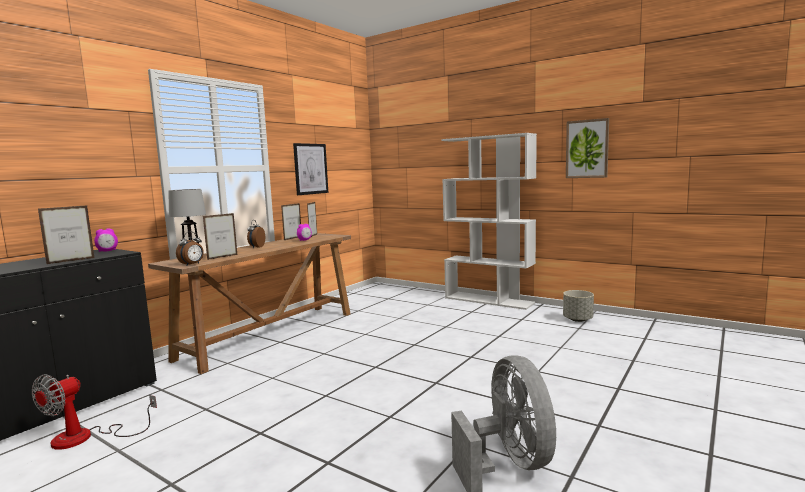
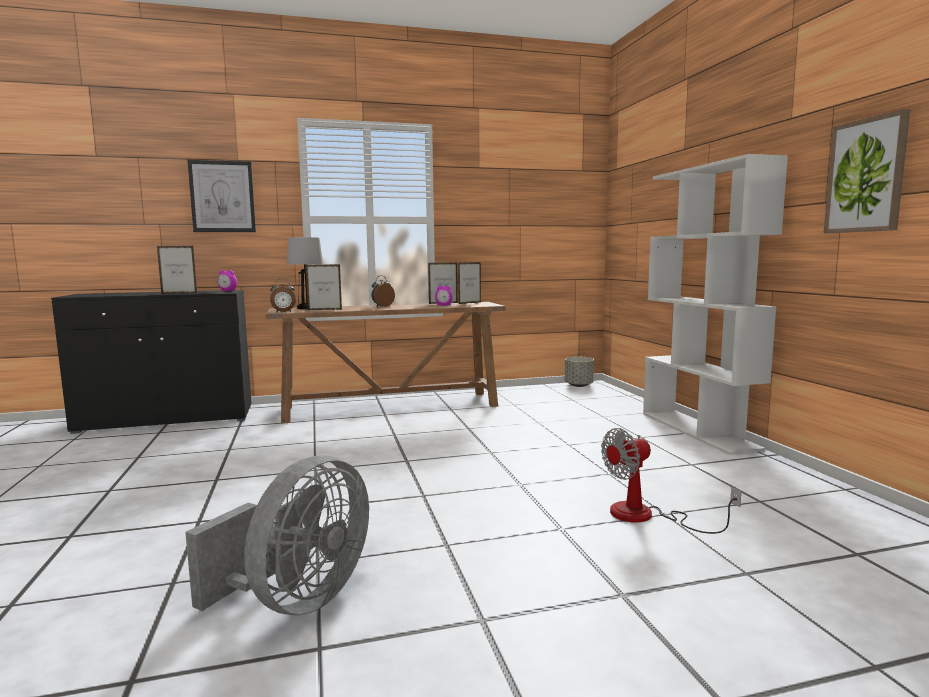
camera: 40 degrees right, 0 degrees up
fan [32,374,157,450] -> fan moved to [601,428,741,534]
picture [293,143,328,195] -> picture moved to [187,160,256,232]
grey planter [563,290,594,322] -> grey planter moved to [565,357,594,387]

